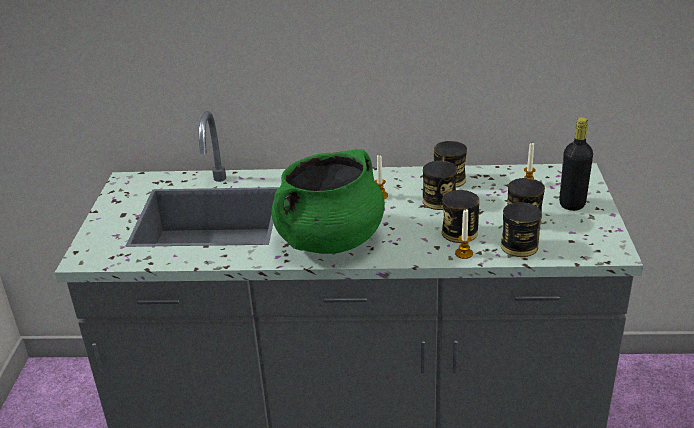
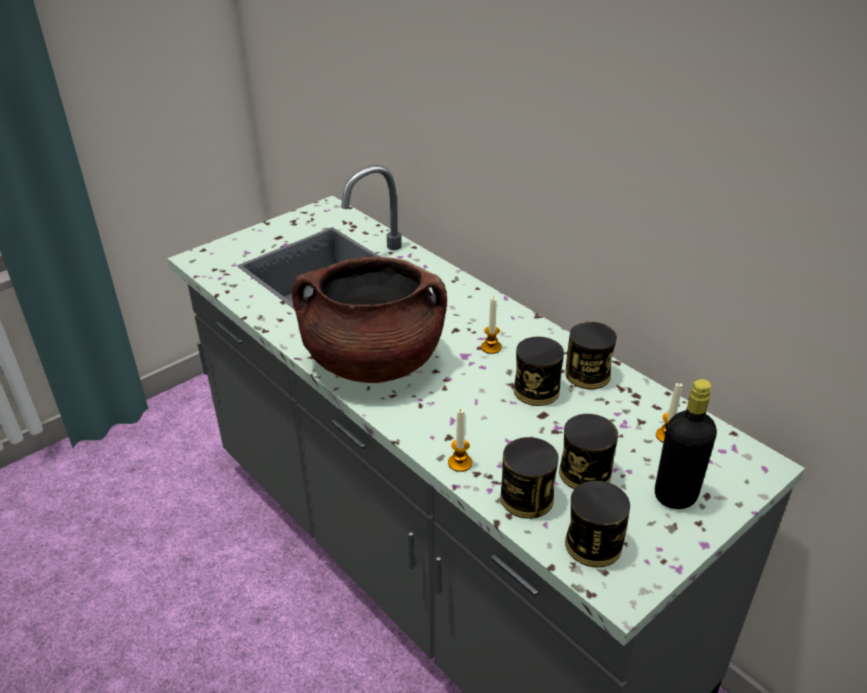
camera: 45 degrees right, 5 degrees up
green cooking pot [272,149,385,254] -> brown cooking pot [292,257,447,383]
can [442,190,479,243] -> can moved to [565,481,630,567]

